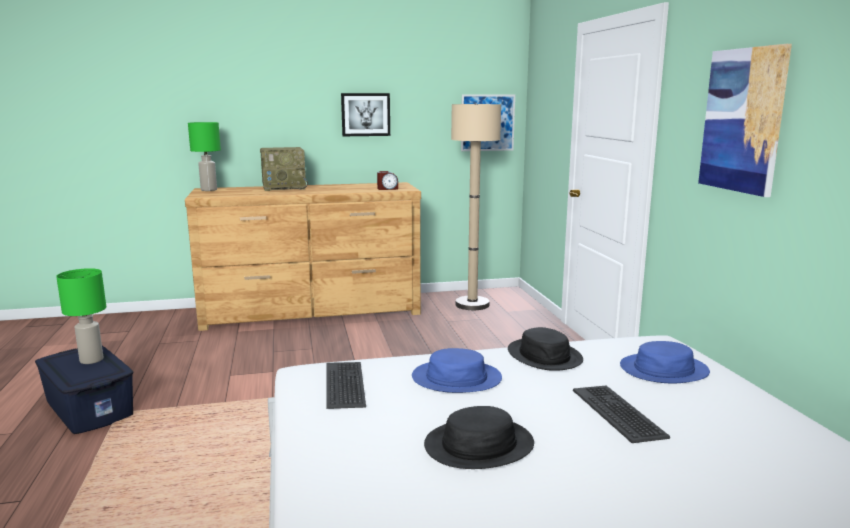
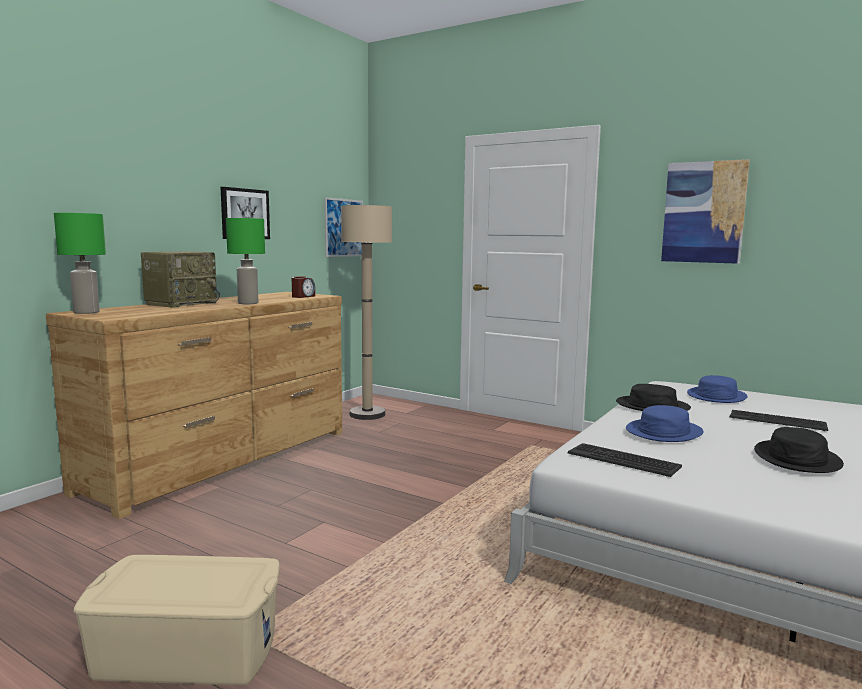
camera: 45 degrees left, 5 degrees down
blue storage box [35,346,134,434] -> beige storage box [73,555,280,685]
green table lamp [56,268,106,364] -> green table lamp moved to [226,218,265,304]

